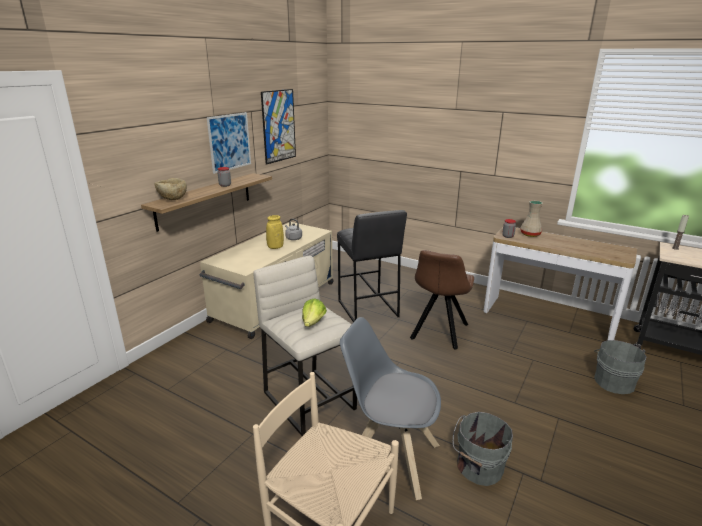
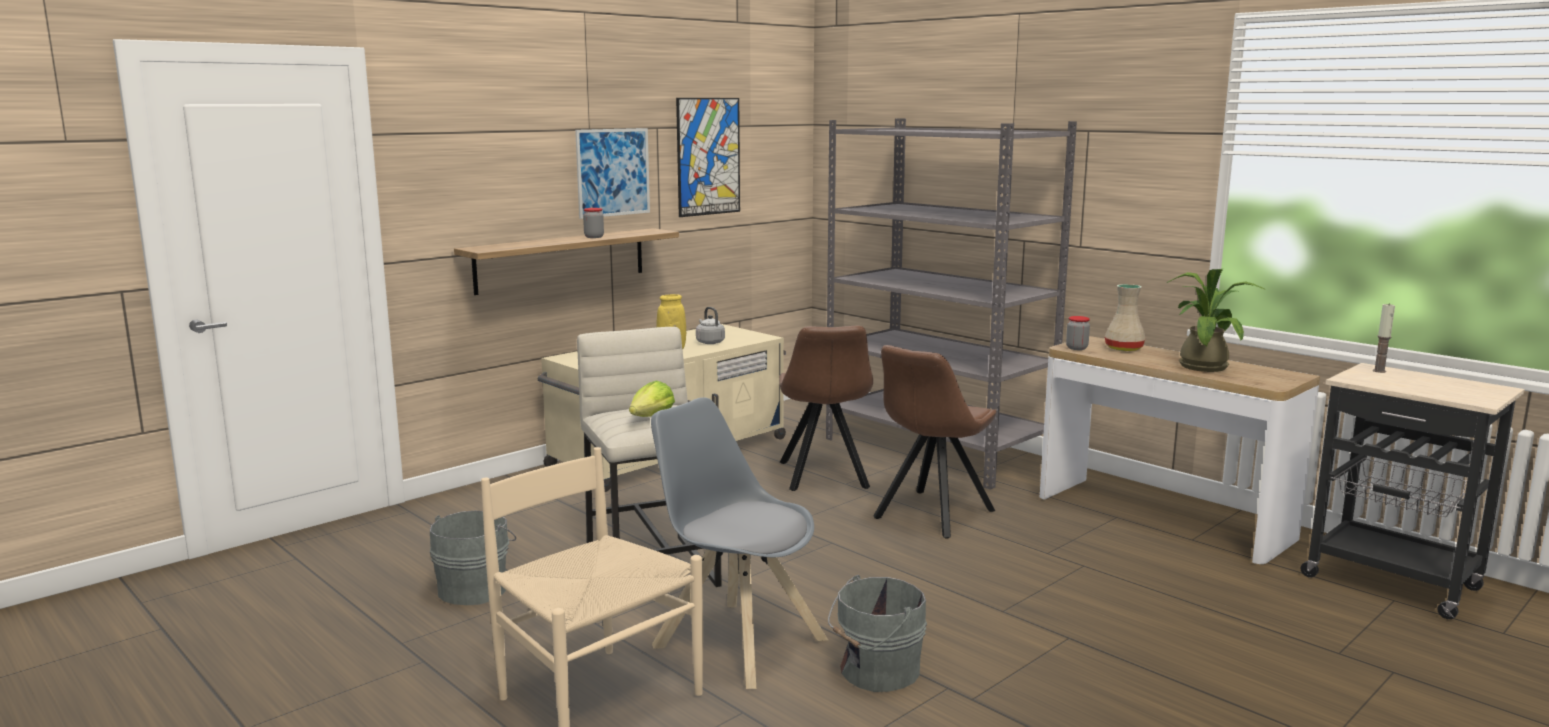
camera: 15 degrees right, 10 degrees down
beige bowl [155,178,187,200] -> none
grey stool [337,210,407,322] -> brown chair [779,326,873,491]
grey bucket [594,340,647,394] -> grey bucket moved to [430,511,516,605]
none -> grey bookcase [826,119,1077,490]
none -> potted plant [1167,269,1266,372]

